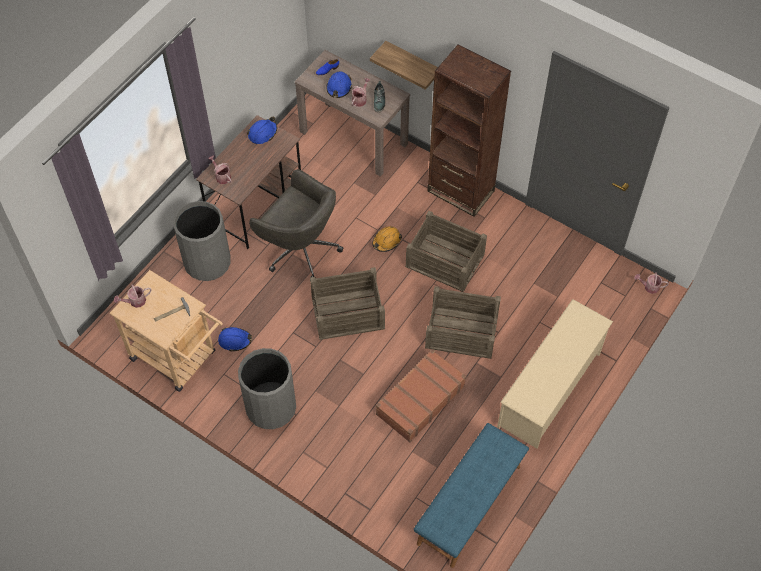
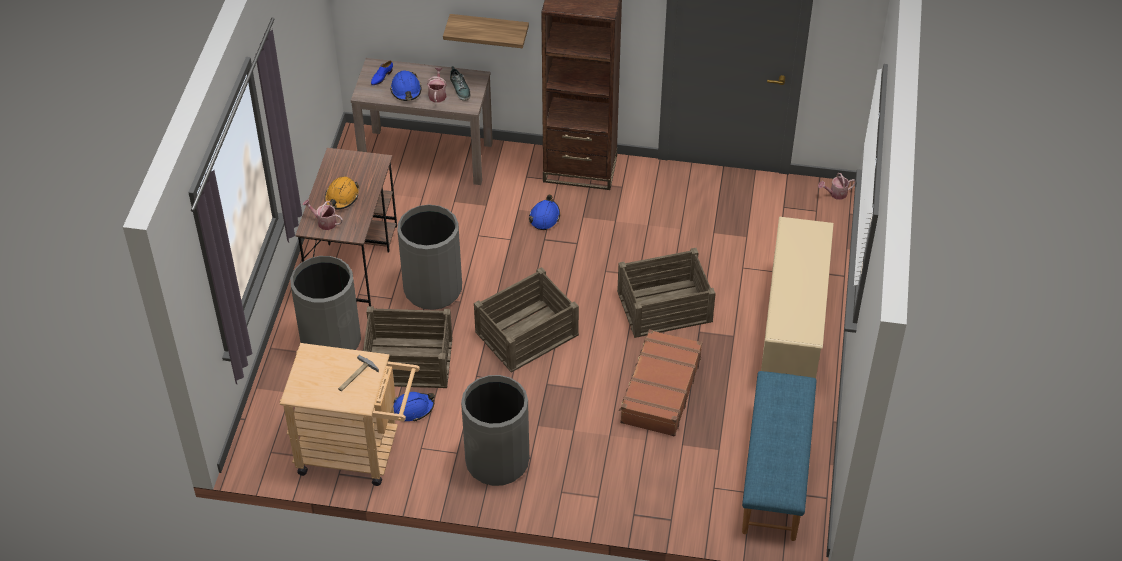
camera: 25 degrees left, 10 degrees down
watering can [114,284,152,308] -> none
blue hard hat [247,116,277,144] -> blue hard hat moved to [529,194,560,230]
grey office chair [249,169,344,279] -> grey trash can [397,205,462,310]
orange hard hat [372,226,402,252] -> orange hard hat moved to [325,177,359,209]
crate [405,211,487,292] -> crate moved to [361,306,453,388]

